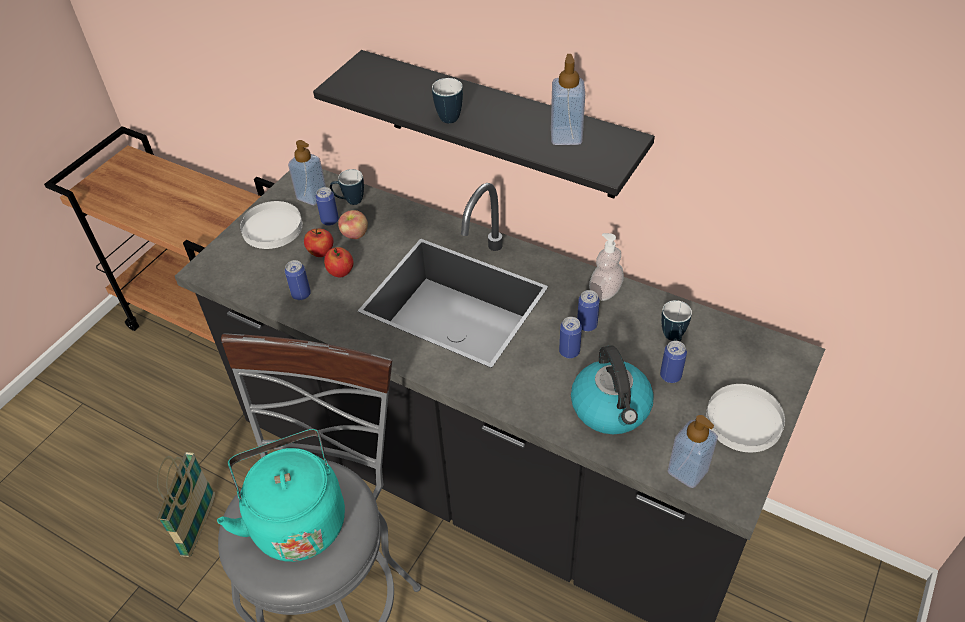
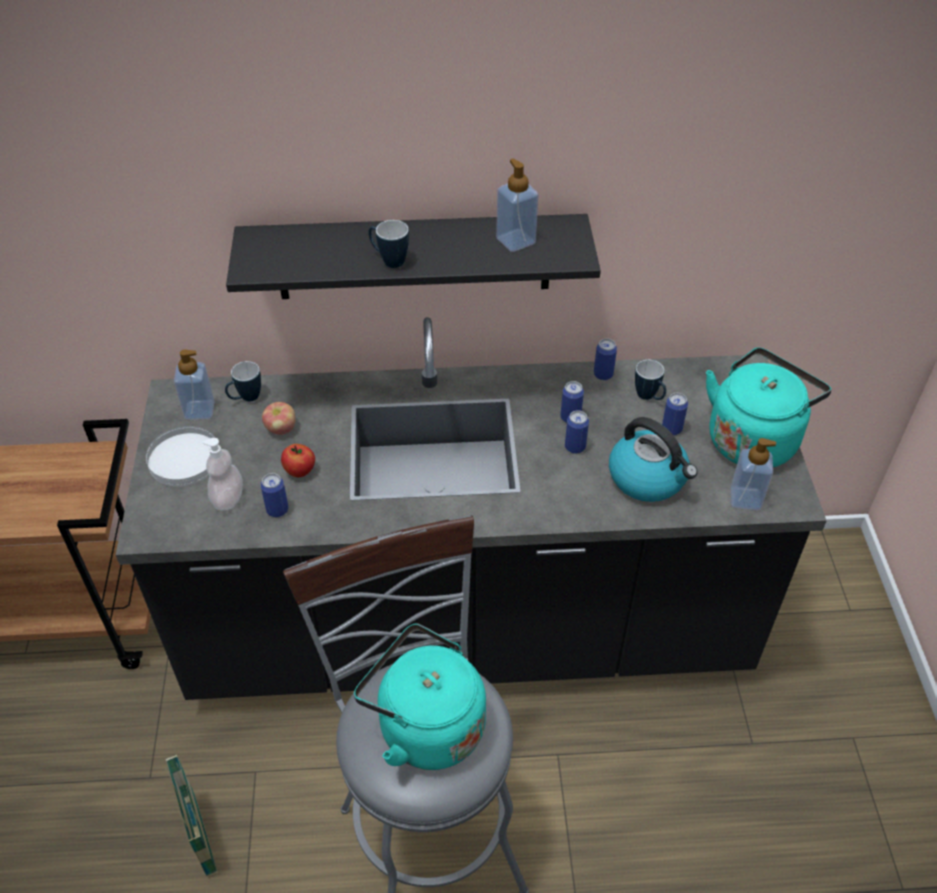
camera: 35 degrees left, 0 degrees up
apple [304,228,333,257] -> none
can [316,187,339,226] -> can moved to [594,338,617,380]
soap dispenser [589,233,624,301] -> soap dispenser moved to [202,438,243,510]
white plate [706,384,785,452] -> turquoise kettle [706,347,831,467]

